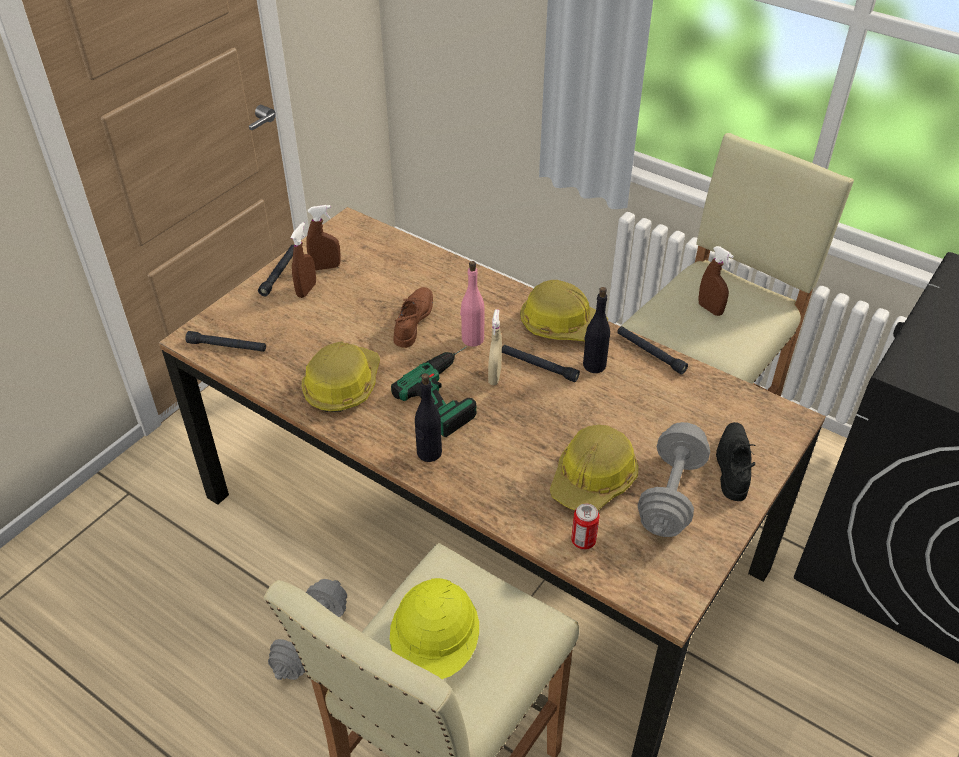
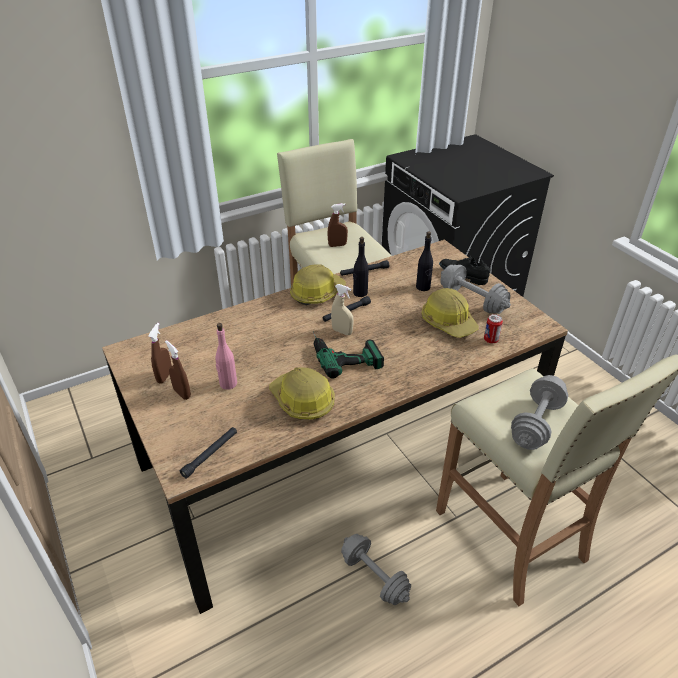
camera: 65 degrees left, 5 degrees down
black flashlight [258,245,294,296] -> none
yellow hard hat [390,578,479,679] -> grey dumbbell [511,375,568,450]
brown shoe [393,287,433,348] -> none
black bottle [415,373,442,462] -> black bottle moved to [416,231,433,291]
pink bottle [460,261,484,347] -> pink bottle moved to [216,323,237,390]

